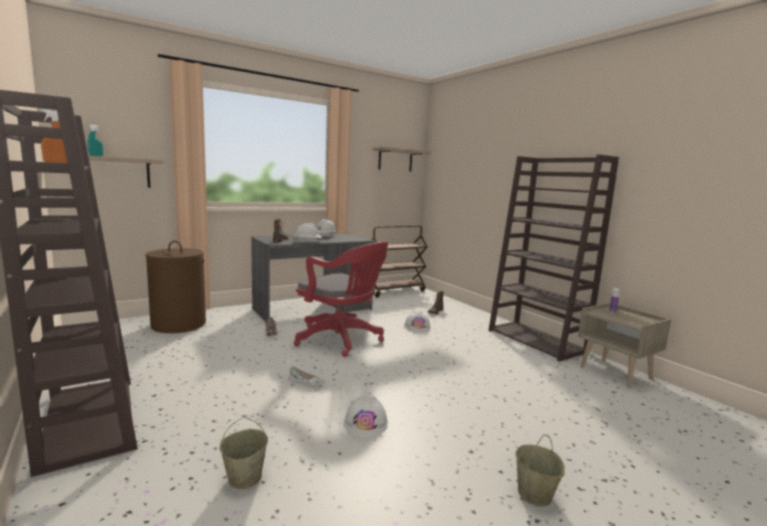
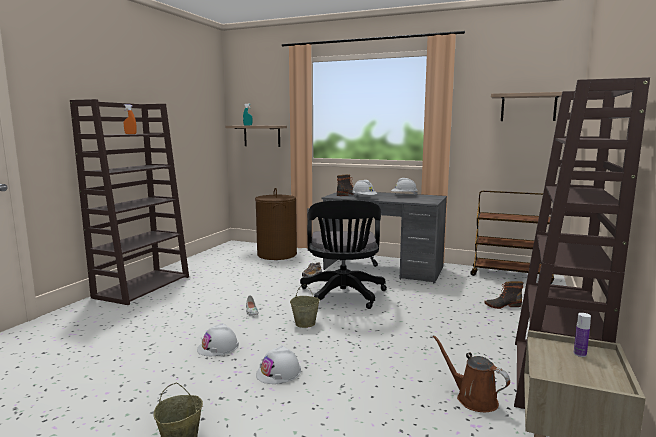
camera: 55 degrees right, 0 degrees up
beige bucket [219,417,268,489] -> beige bucket moved to [290,284,320,328]
red office chair [294,242,388,357] -> black office chair [300,199,387,309]
white hard hat [404,311,431,332] -> white hard hat moved to [256,345,301,384]
none -> brown watering can [432,335,510,412]

